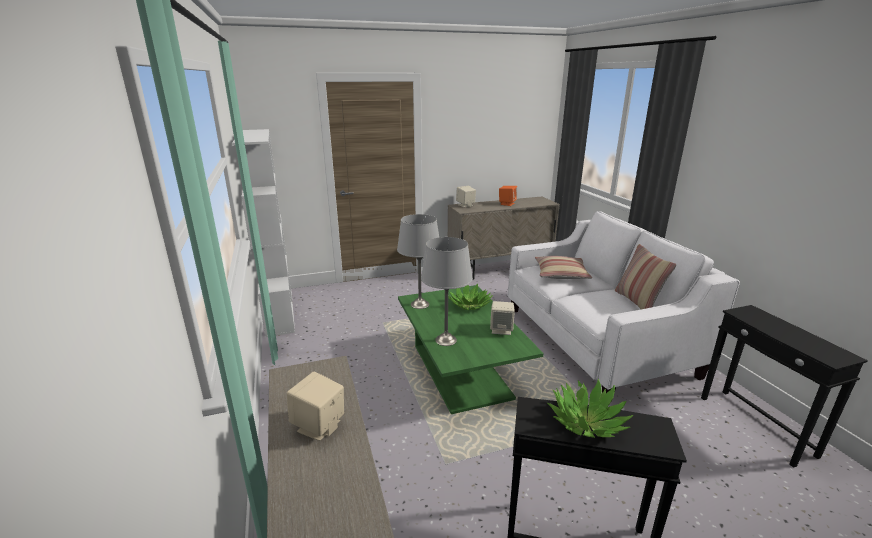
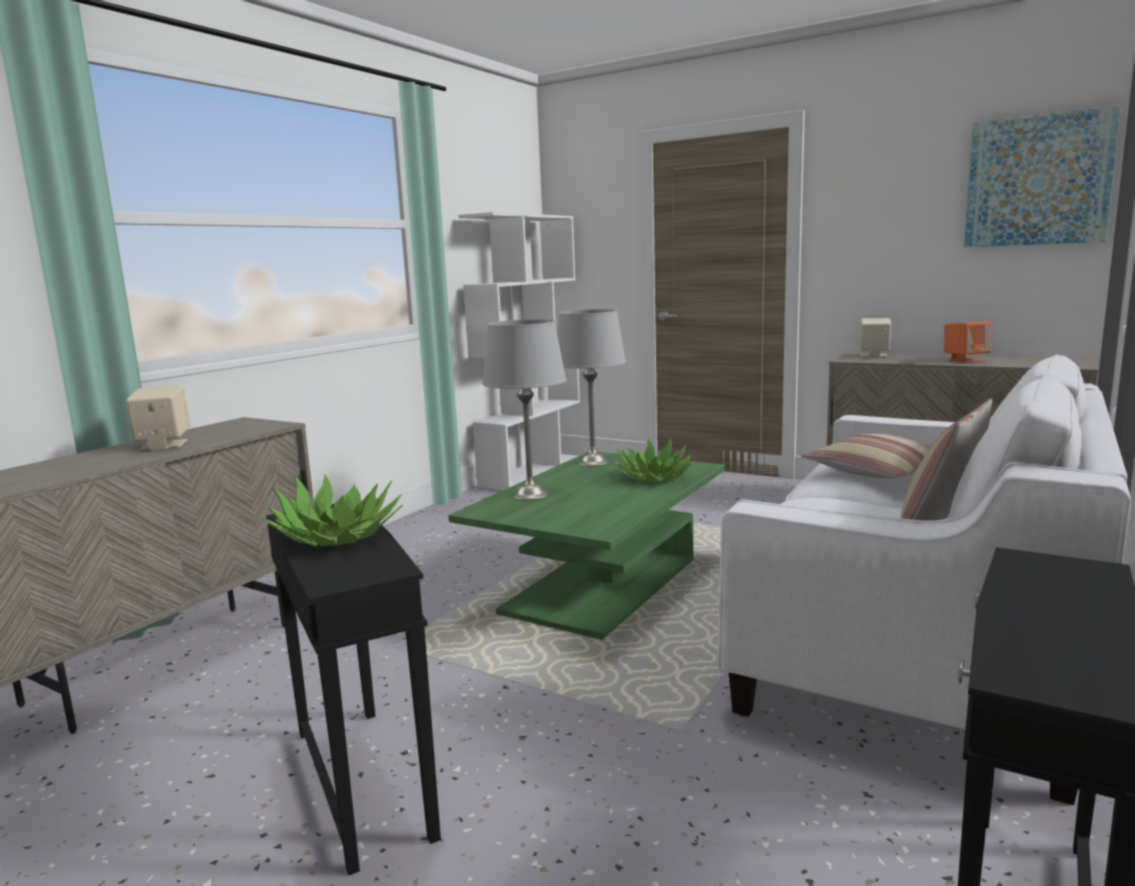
camera: 50 degrees right, 10 degrees down
beige speaker [490,301,515,335] -> none
none -> picture [964,106,1121,247]

